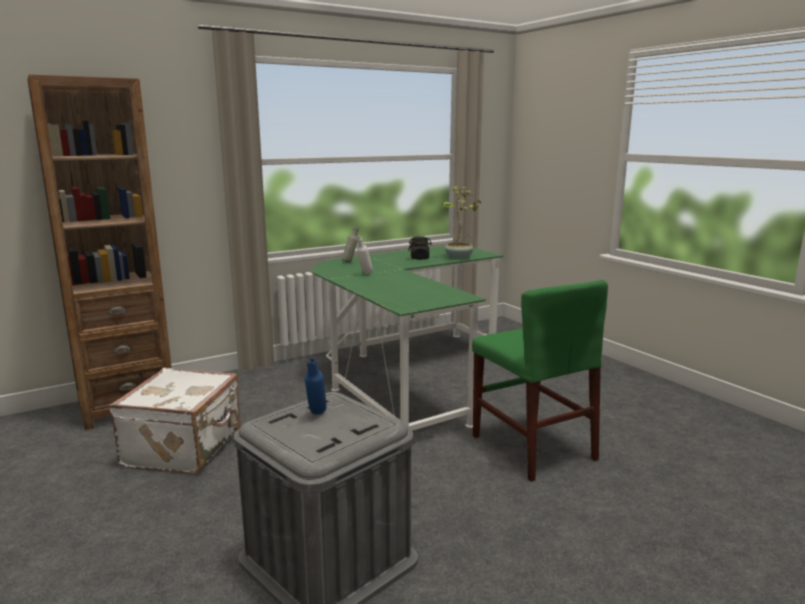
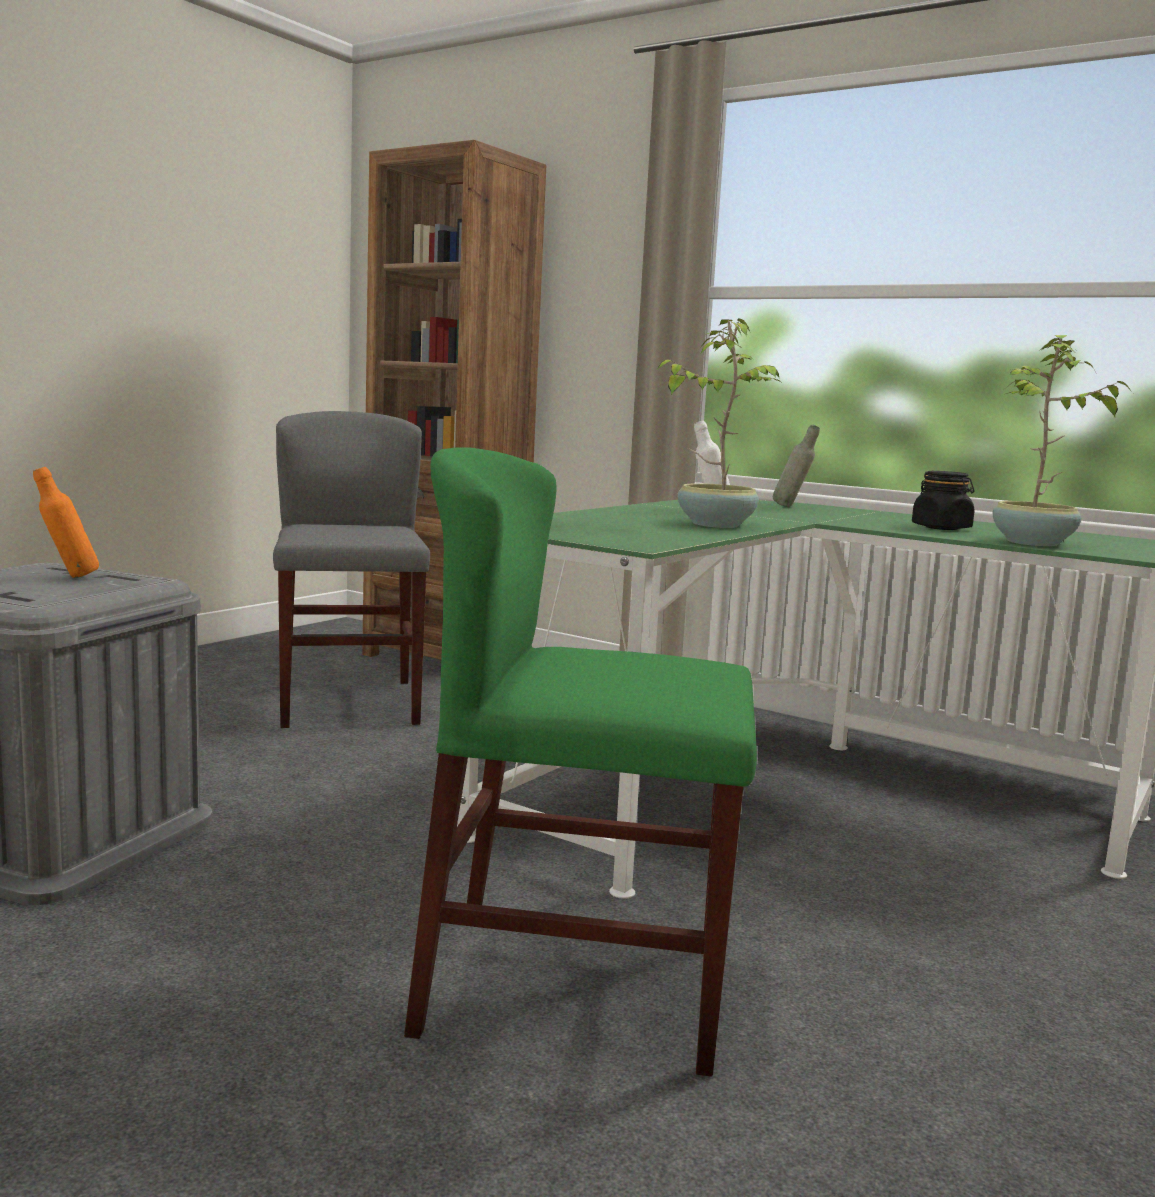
camera: 65 degrees right, 5 degrees down
white suitcase [109,368,241,474] -> grey chair [273,411,430,728]
blue bottle [305,358,327,415] -> orange bottle [33,467,99,578]
green chair [472,280,608,482] -> green chair turned 60 degrees clockwise [404,447,757,1077]
none -> potted plant [658,318,781,528]

